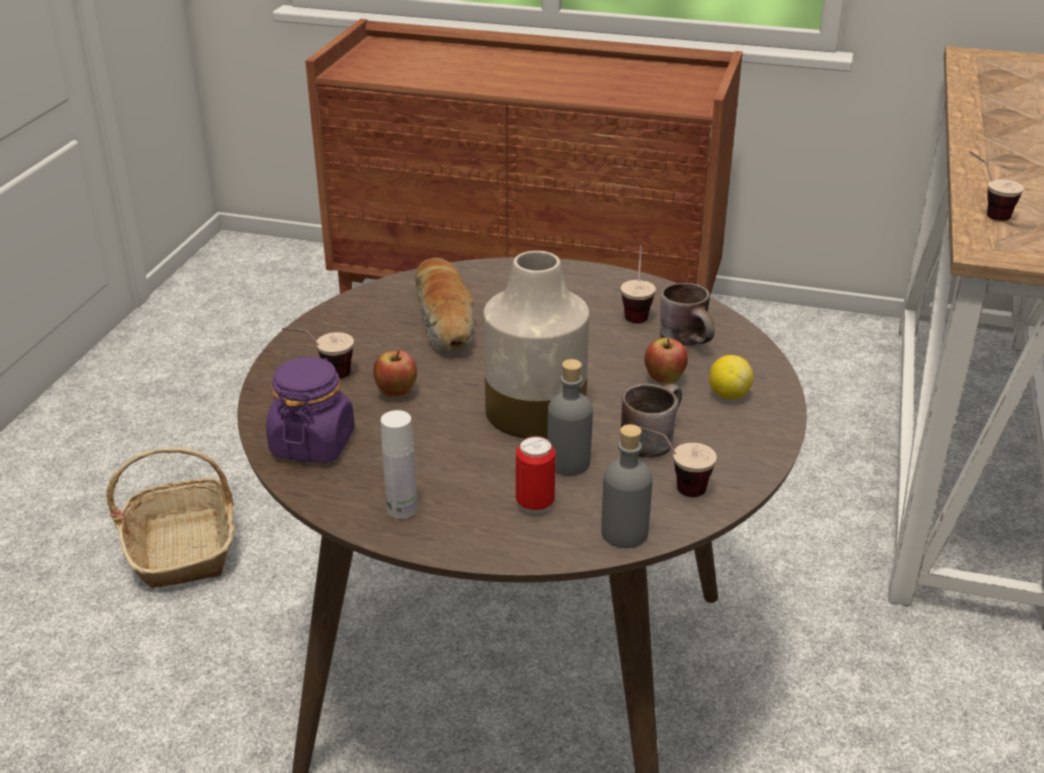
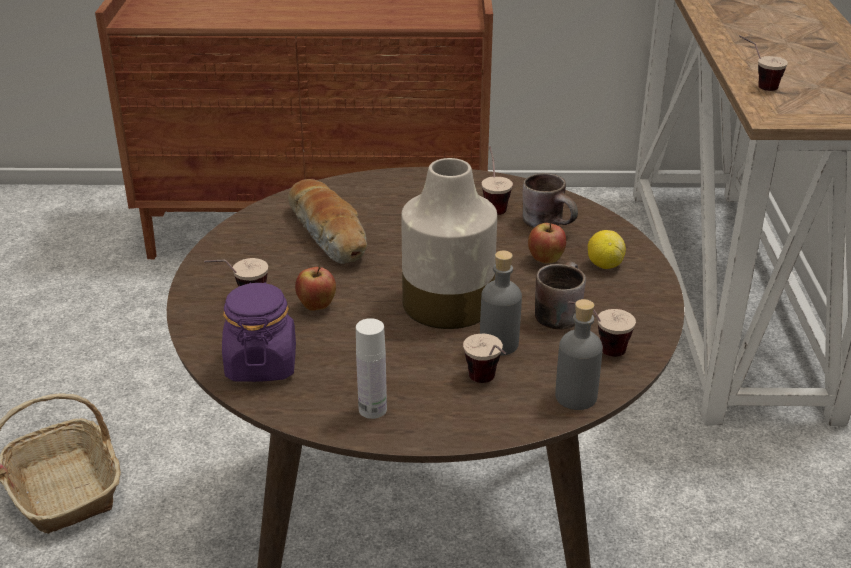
camera: 15 degrees left, 0 degrees up
can [516,436,555,514] -> cup [463,334,506,383]

